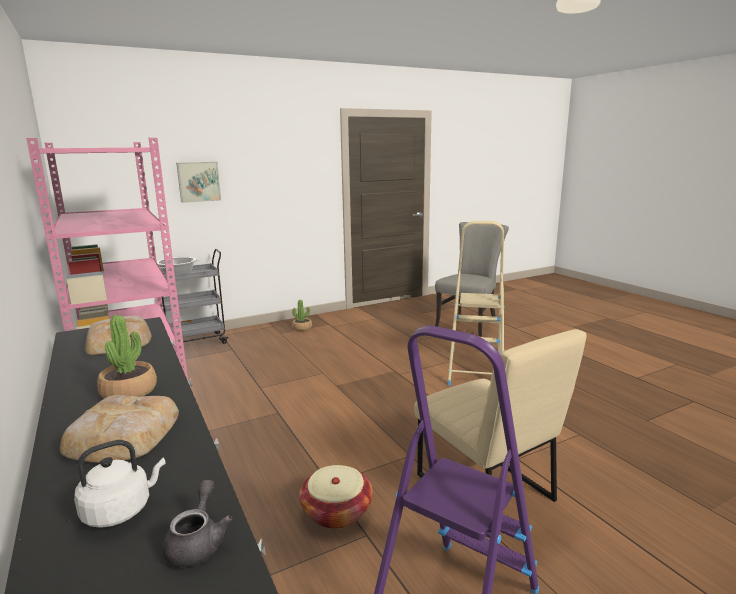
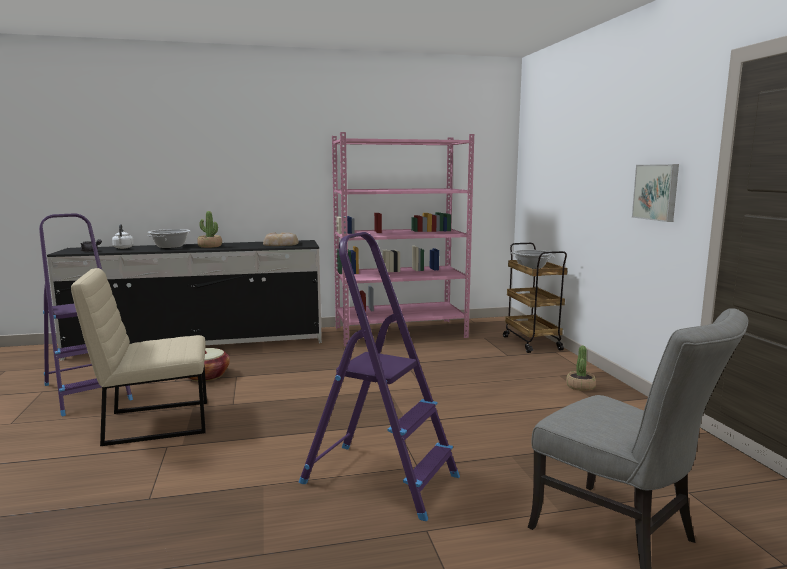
camera: 105 degrees right, 5 degrees down
bread [60,395,179,463] -> cooking pot [147,229,190,248]
grey cart [151,249,230,344] -> brown cart [503,243,567,353]
picture [176,162,221,203] -> picture moved to [632,164,679,222]
beige step ladder [447,221,505,386] -> purple step ladder [299,232,460,521]

